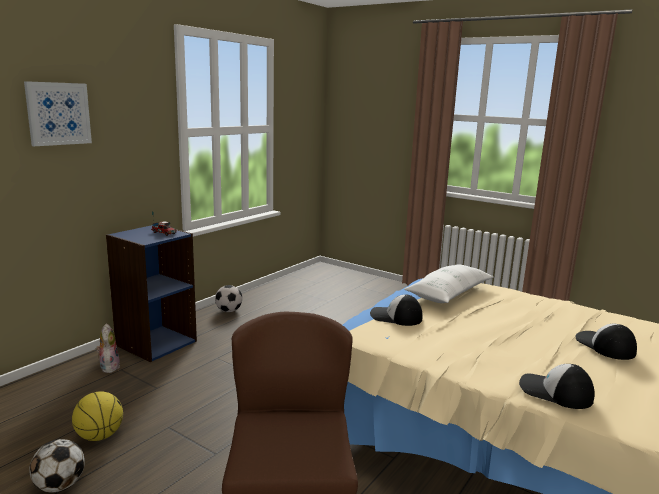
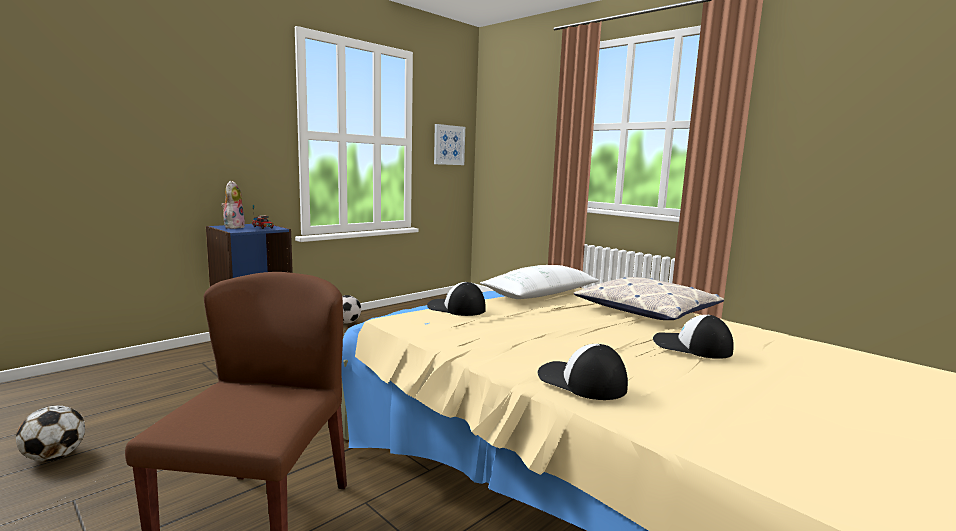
camera: 10 degrees right, 5 degrees down
picture [24,81,92,146] -> picture moved to [434,124,465,165]
basketball [72,392,123,441] -> none
plush toy [96,324,120,373] -> plush toy moved to [221,181,245,229]
cap [575,324,637,360] -> cap turned 45 degrees counterclockwise [653,315,734,359]
none -> pillow [574,277,724,320]

